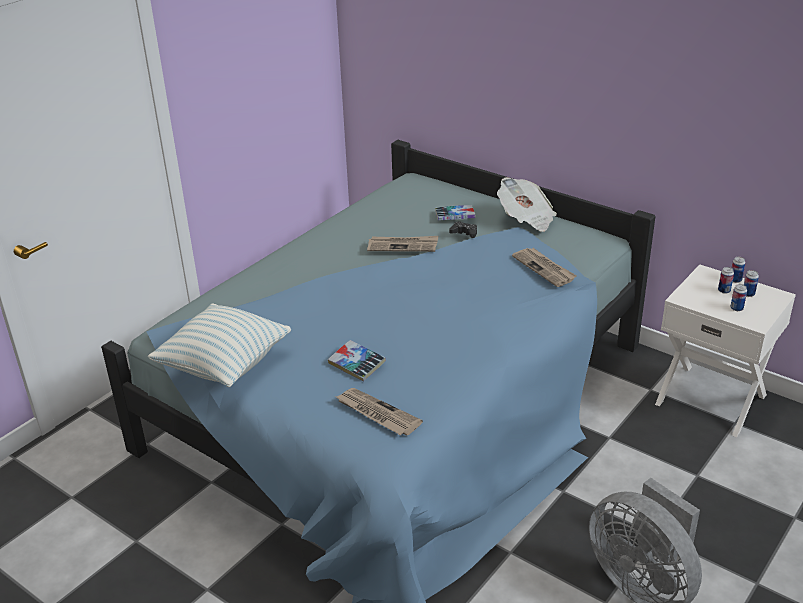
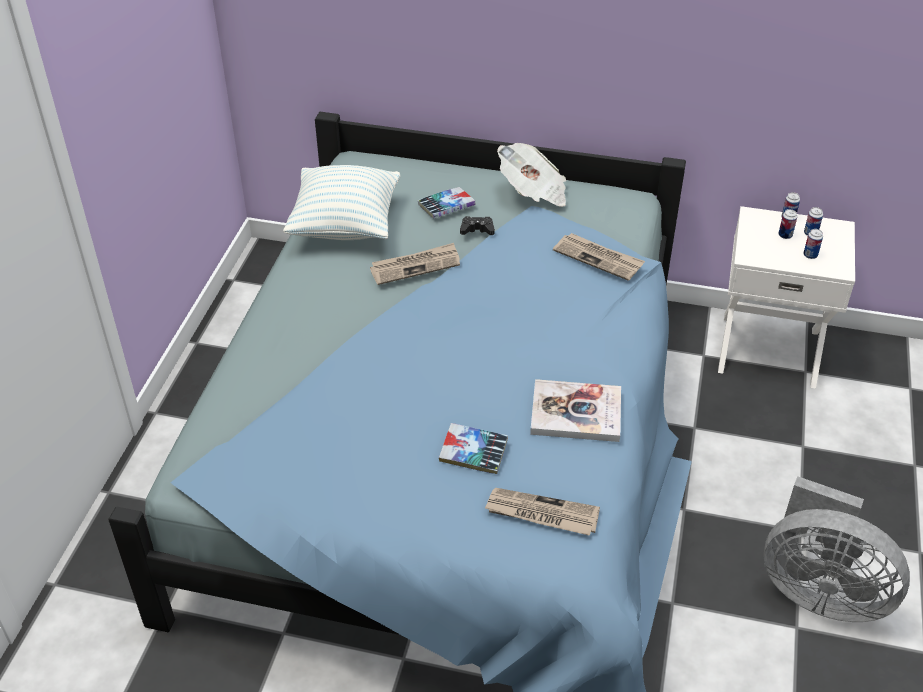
camera: 25 degrees left, 10 degrees up
pillow [148,304,291,387] -> pillow moved to [283,165,400,240]
none -> book [530,379,621,442]

